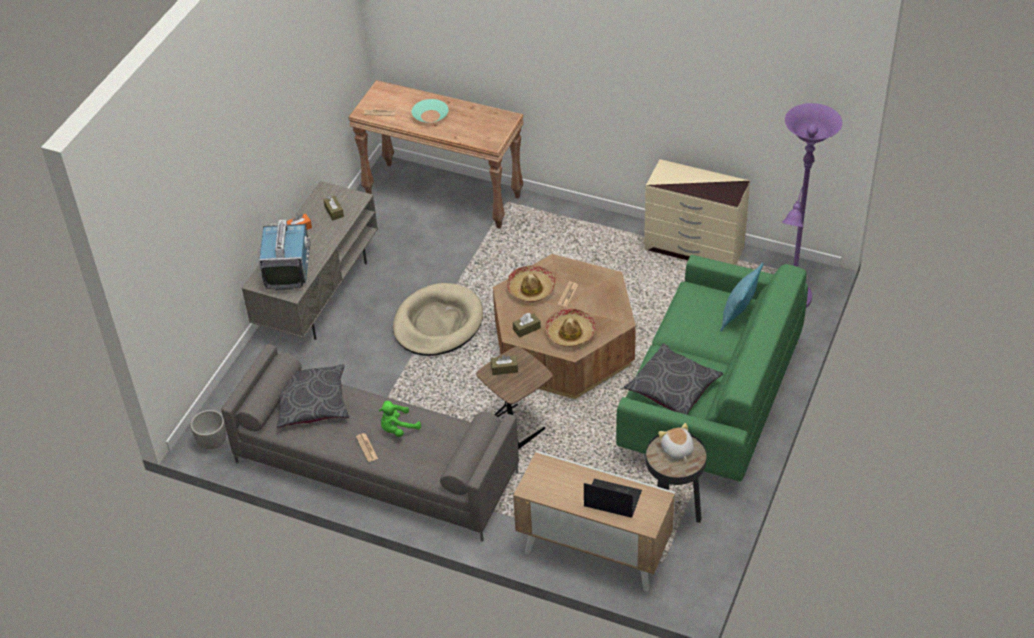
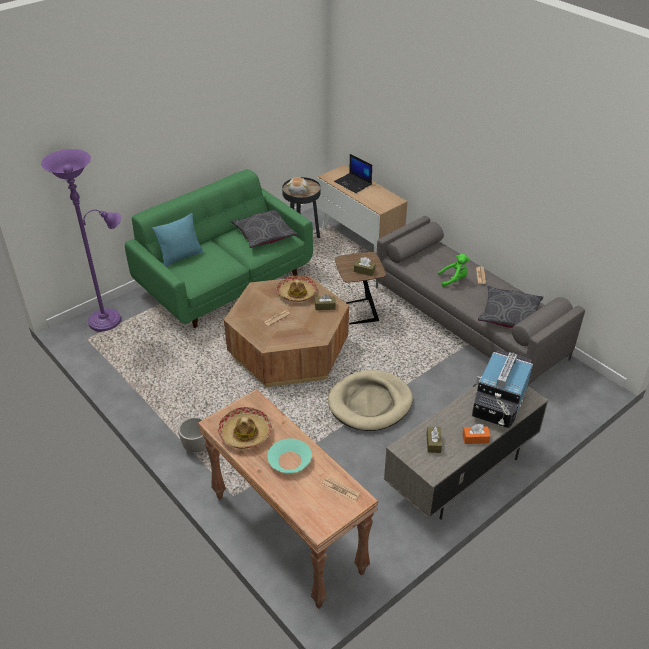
camera: 155 degrees left, 5 degrees down
planter [191,410,226,450] -> planter moved to [178,417,206,453]
hat [506,266,556,302] -> hat moved to [218,407,272,449]
beige dresser [644,159,750,265] -> none

